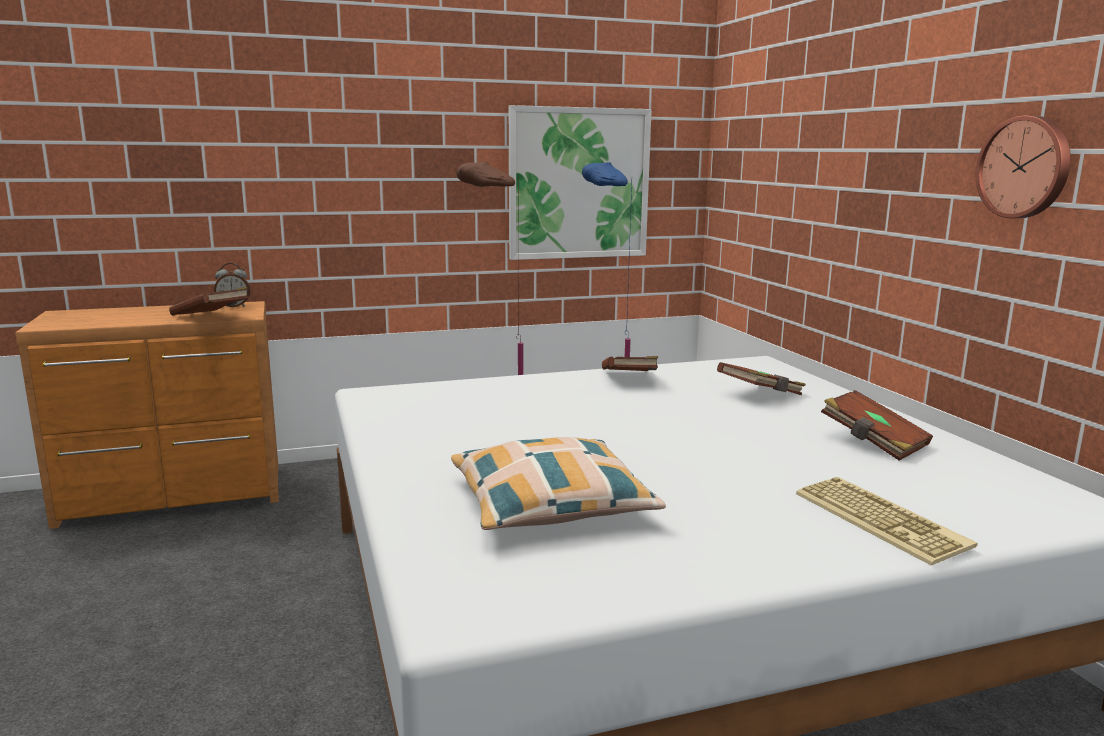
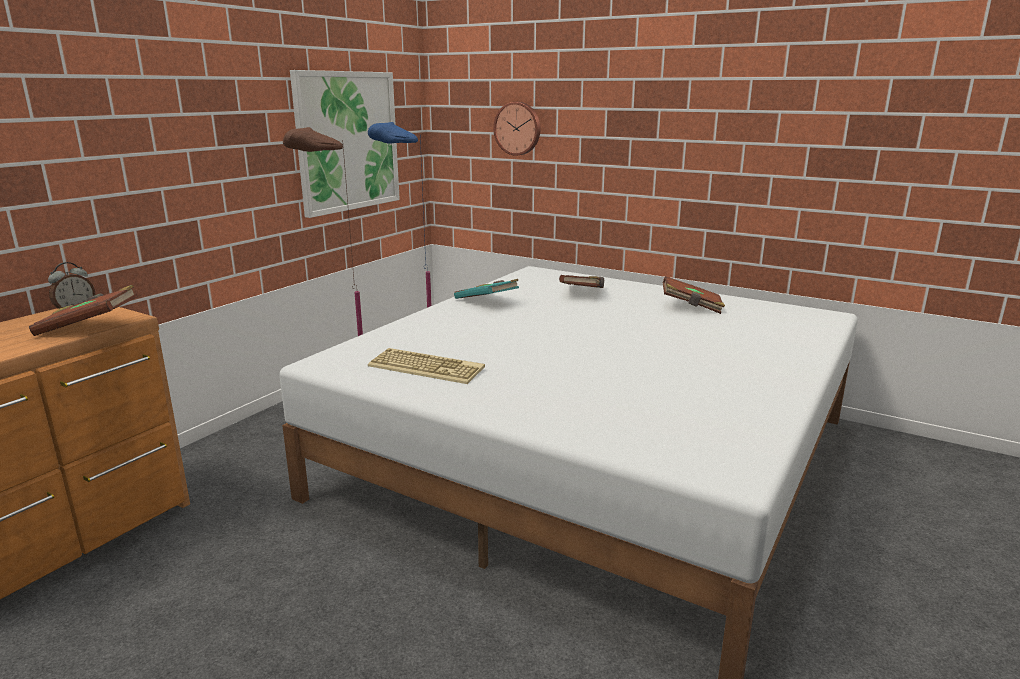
camera: 40 degrees left, 5 degrees up
pillow [451,437,666,530] -> none
brown book [602,356,658,371] -> turquoise book [454,279,519,299]
keyboard [796,477,977,565] -> keyboard moved to [368,348,485,384]
wall clock [976,115,1071,218] -> wall clock moved to [493,102,540,156]

